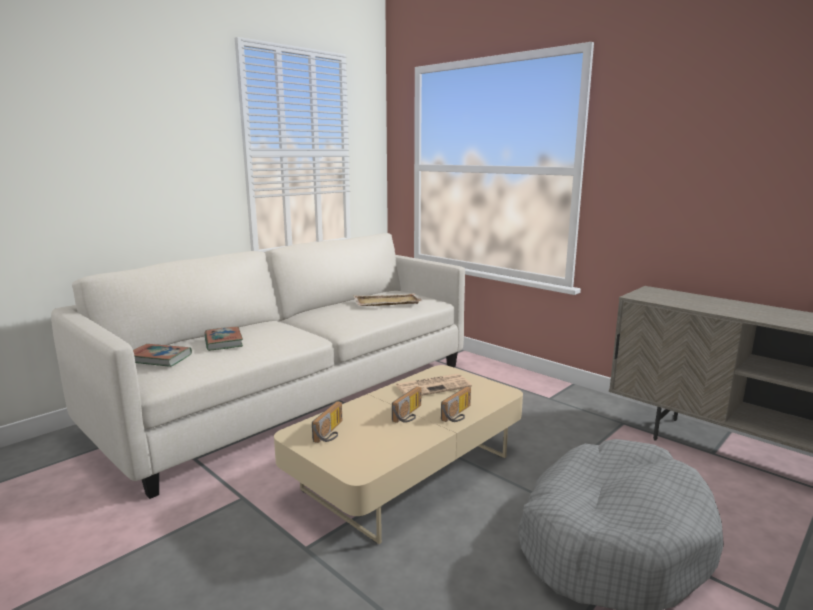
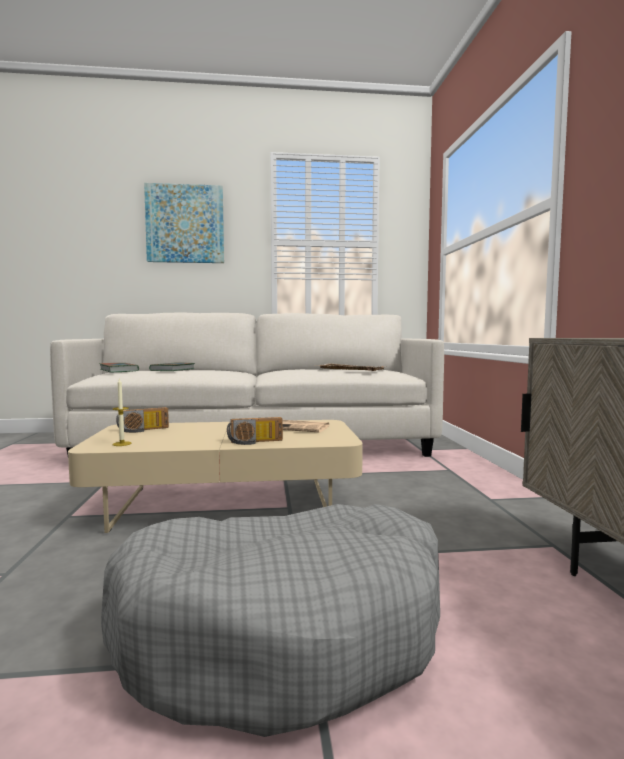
camera: 40 degrees right, 10 degrees down
radio [392,386,421,423] -> none
none -> candle [112,378,132,446]
none -> picture [144,183,224,263]

